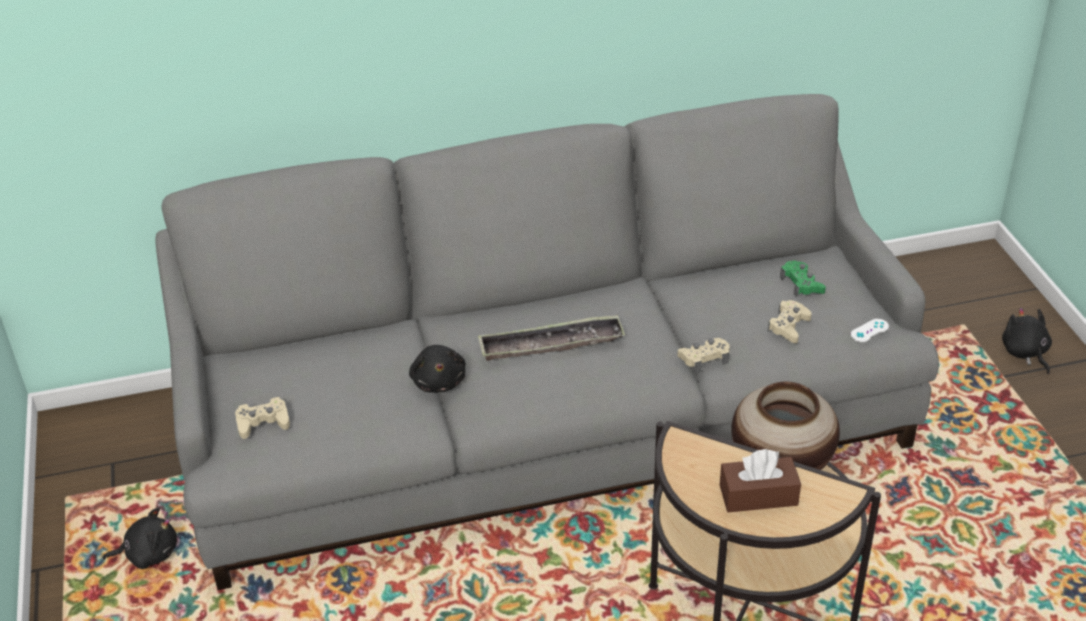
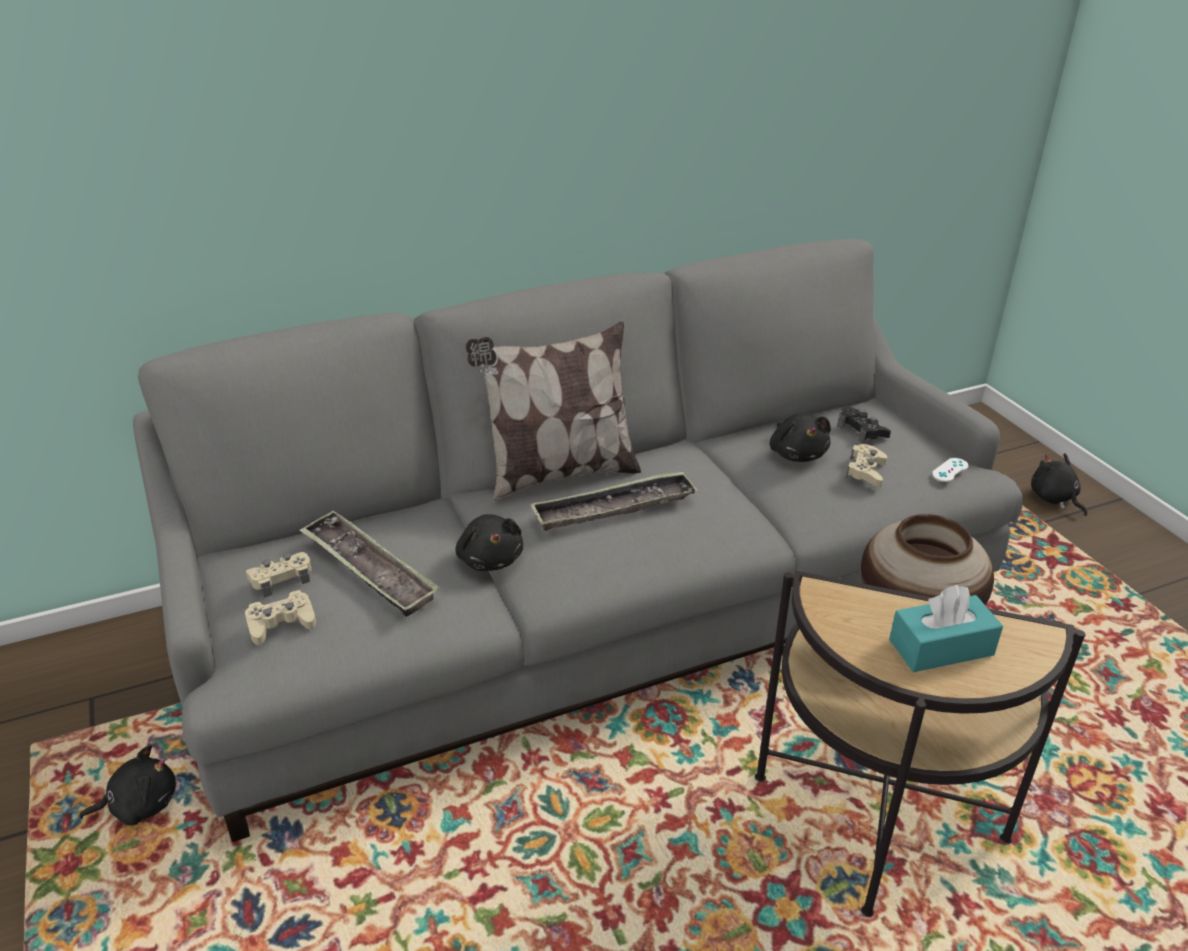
camera: 10 degrees left, 5 degrees down
beige game controller [678,338,730,373] -> beige game controller moved to [246,552,311,598]
brown tissue box [720,449,801,513] -> turquoise tissue box [889,585,1003,672]
green game controller [780,261,826,297] -> black game controller [837,407,891,443]
none -> tray [300,510,440,617]
none -> pillow [465,322,641,502]
none -> black plush toy [770,413,831,462]

